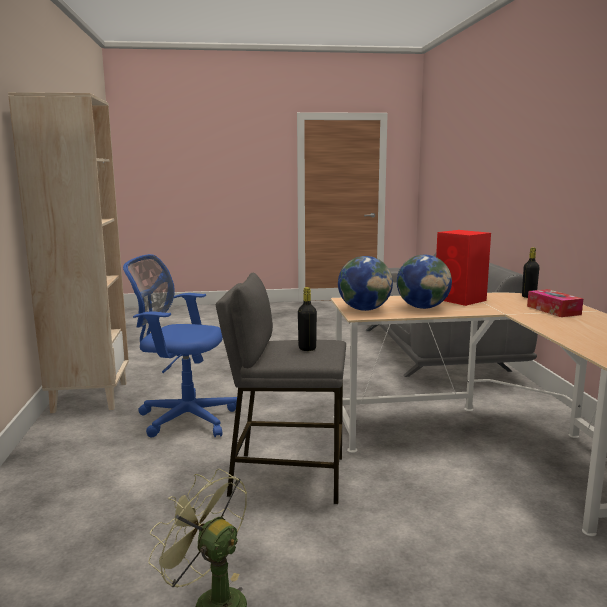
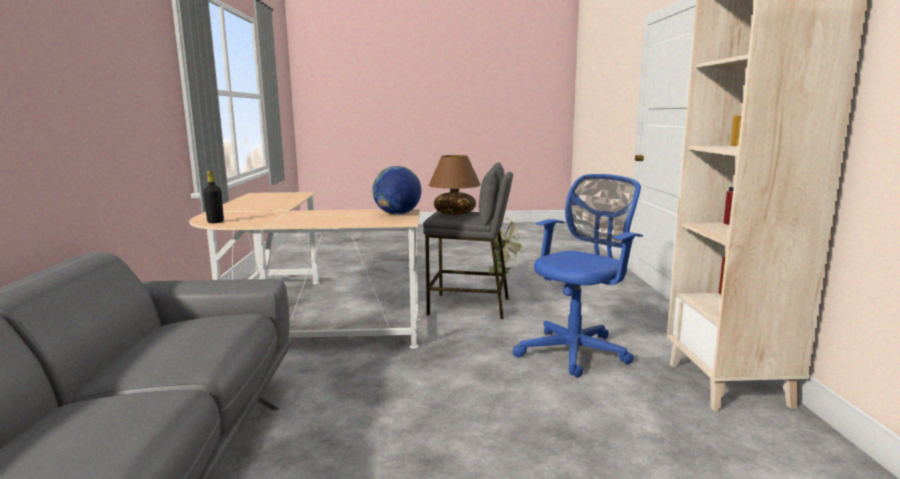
camera: 175 degrees left, 0 degrees up
blue office chair [123,254,237,437] -> blue office chair turned 60 degrees counterclockwise [512,174,643,378]
black bottle [298,287,317,351] -> brown table lamp [428,155,481,214]
globe [397,255,452,309] -> none
red speaker [436,230,491,306] -> none
tissue box [527,289,583,317] -> none

